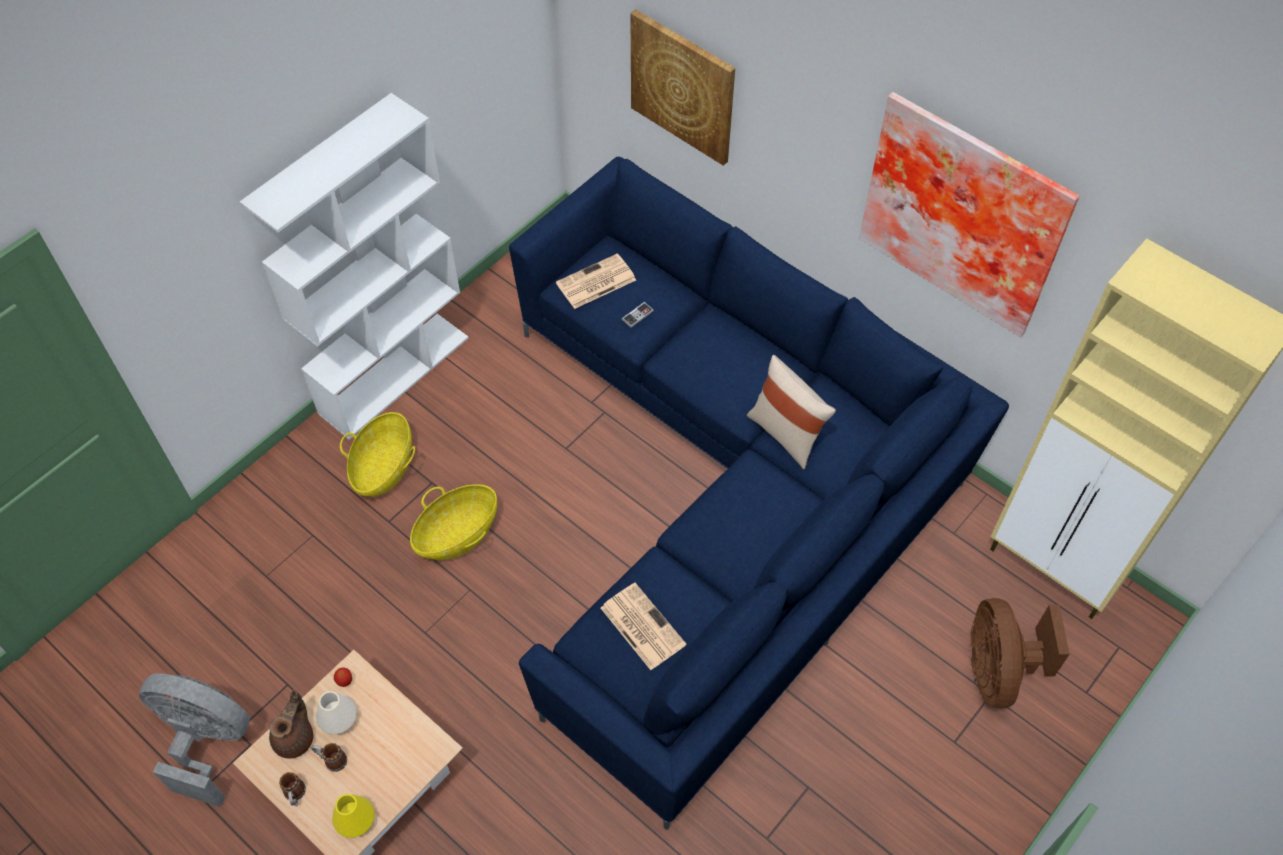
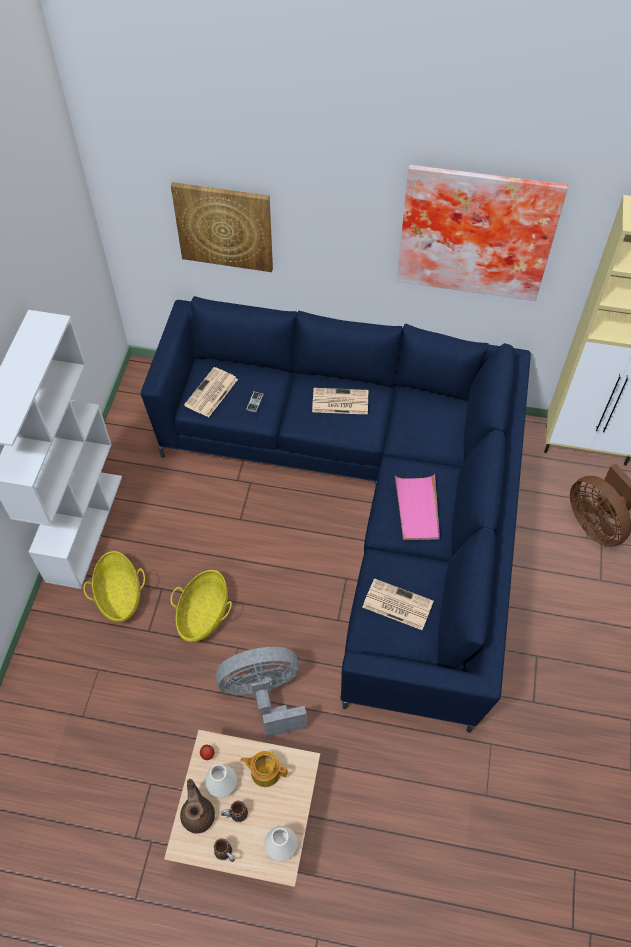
camera: 30 degrees left, 0 degrees up
grey fan [139,674,250,807] -> grey fan moved to [216,647,307,737]
yellow vase [332,794,375,838] -> white vase [264,826,298,861]
beige pillow [747,355,836,469] -> none
none -> teapot [240,751,288,787]
none -> newspaper [312,388,368,415]
none -> pink tray [395,474,440,540]

